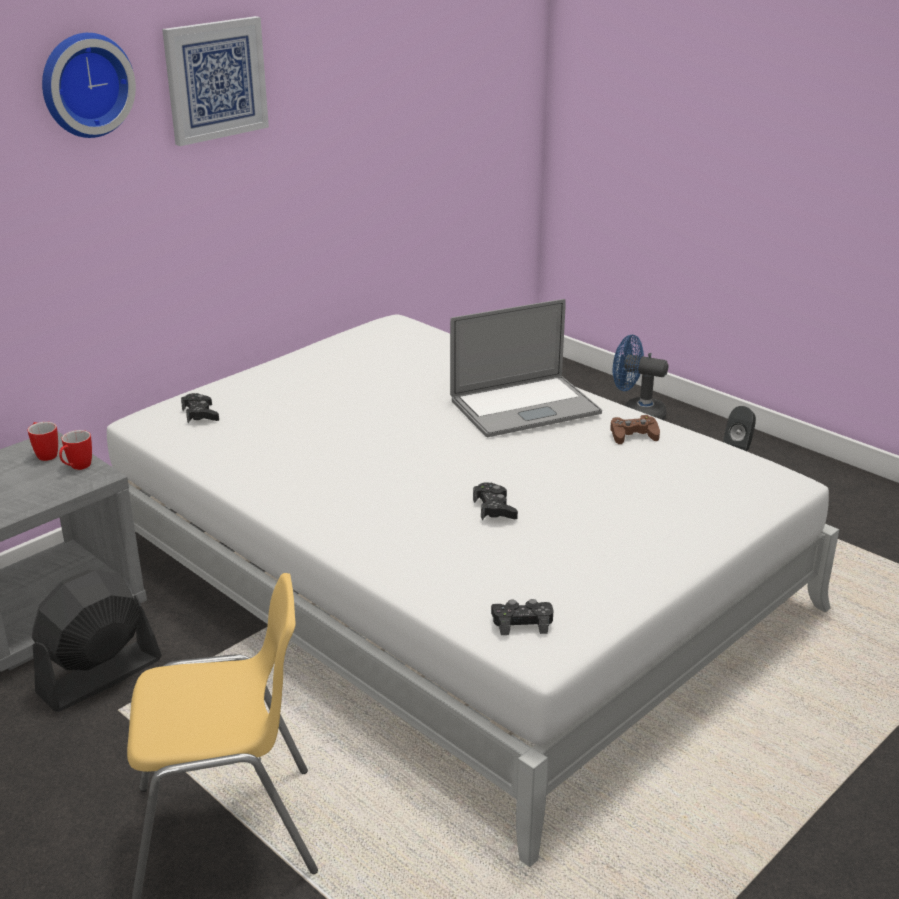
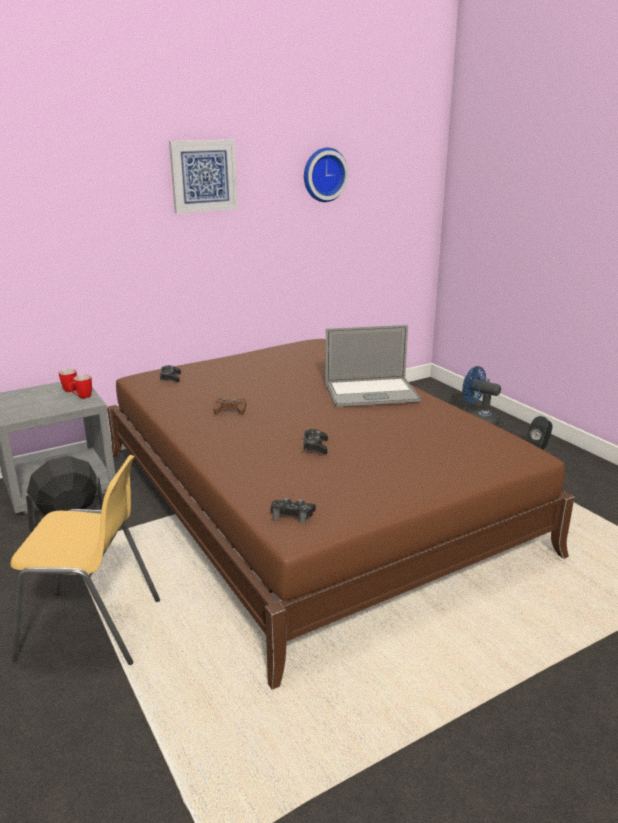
camera: 15 degrees right, 5 degrees down
wall clock [42,33,136,138] -> wall clock moved to [304,148,349,202]
white bed [107,315,839,867] -> brown bed [107,339,574,690]
brown game controller [610,415,660,444] -> brown game controller moved to [213,397,247,415]

